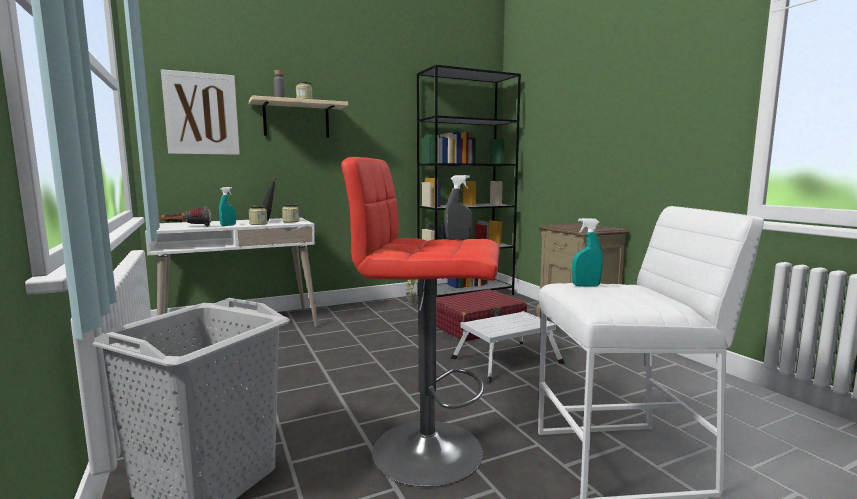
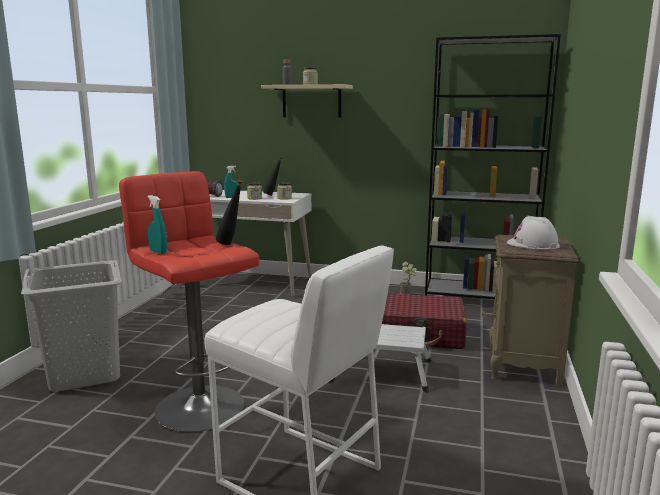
camera: 40 degrees right, 5 degrees up
picture [161,69,240,155] -> none
grey spray bottle [445,175,473,240] -> black bottle [216,180,243,245]
turquoise spray bottle [572,218,603,287] -> turquoise spray bottle moved to [147,195,167,254]
none -> white hard hat [507,216,560,250]

